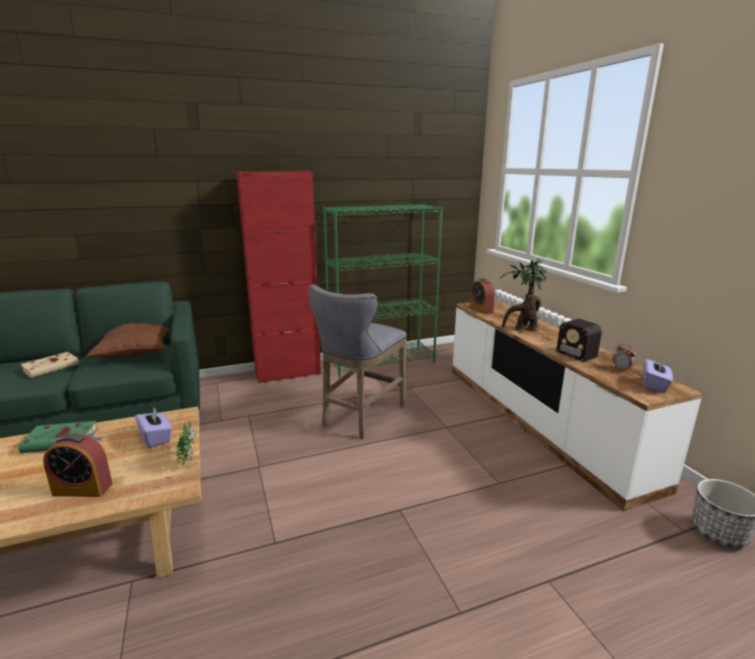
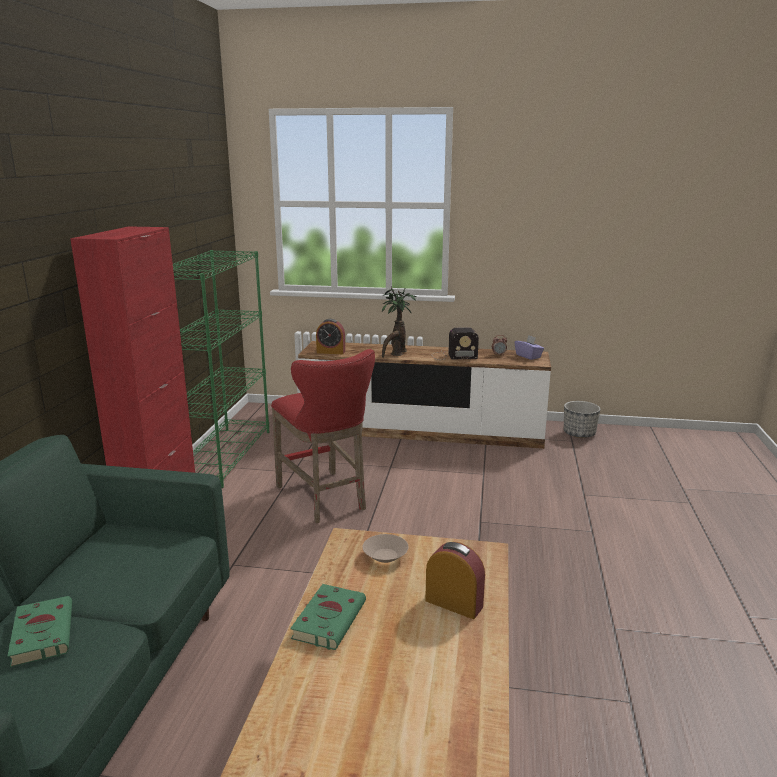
camera: 60 degrees left, 0 degrees up
beige book [20,352,83,378] -> green book [8,596,72,667]
alarm clock [43,433,113,497] -> alarm clock turned 90 degrees counterclockwise [425,542,485,619]
brown pillow [86,323,169,358] -> none
purple tissue box [135,407,172,448] -> beige bowl [363,534,409,563]
potted plant [175,422,196,466] -> none
grey stool [308,284,407,439] -> red stool [271,349,375,523]

